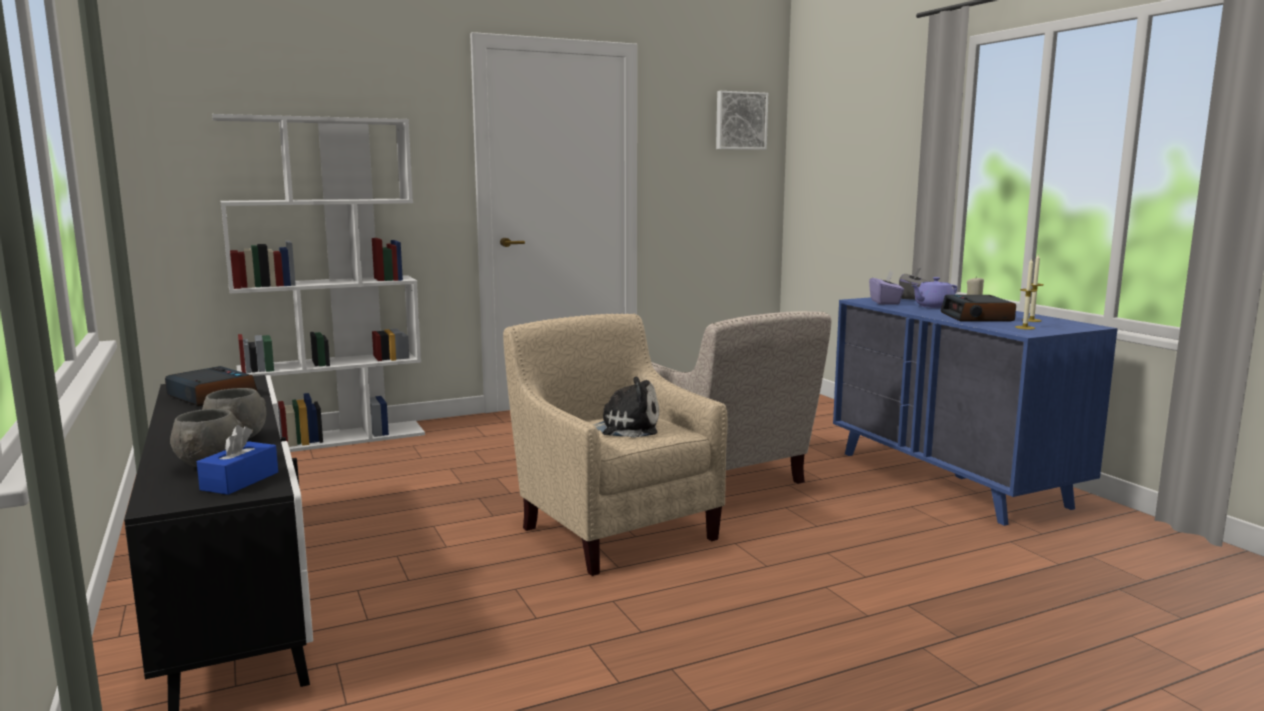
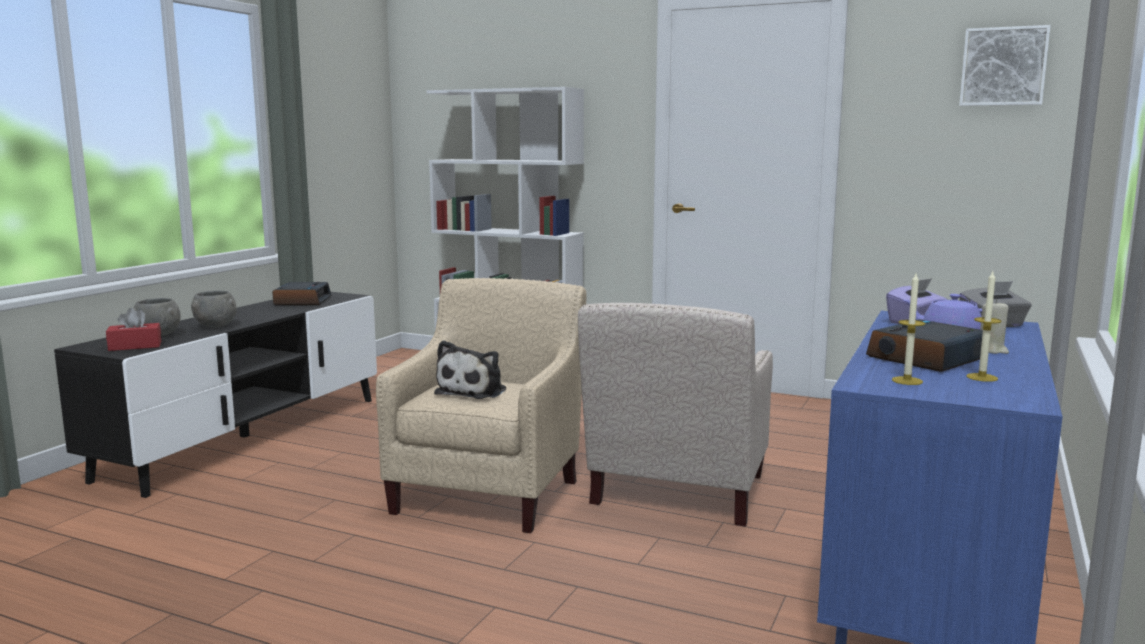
camera: 50 degrees right, 0 degrees up
blue tissue box [197,425,278,495] -> red tissue box [106,308,161,351]
plush toy [593,377,659,438] -> plush toy turned 60 degrees clockwise [434,340,506,399]

